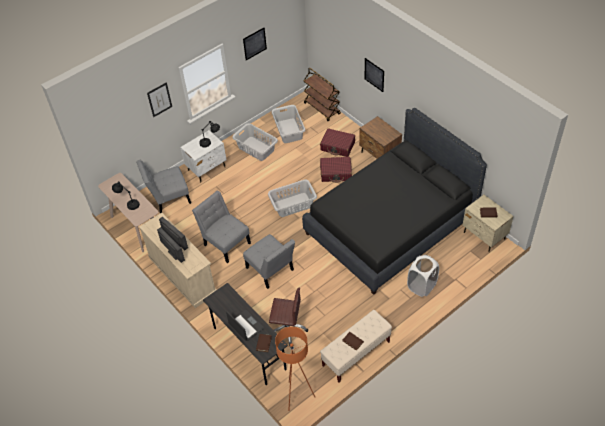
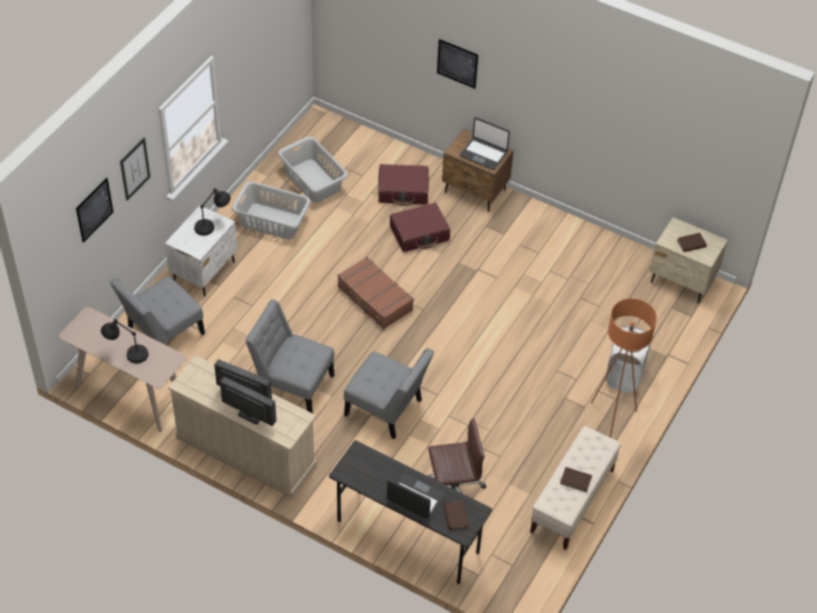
camera: 25 degrees left, 0 degrees up
picture [243,28,267,60] -> picture moved to [76,178,113,243]
grey laundry basket [268,180,317,217] -> brown suitcase [337,257,414,329]
orange floor lamp [275,327,315,411] -> orange floor lamp moved to [591,299,657,438]
black bed [302,108,487,295] -> none
brown cart [304,68,341,121] -> none
none -> laptop [460,117,510,170]

